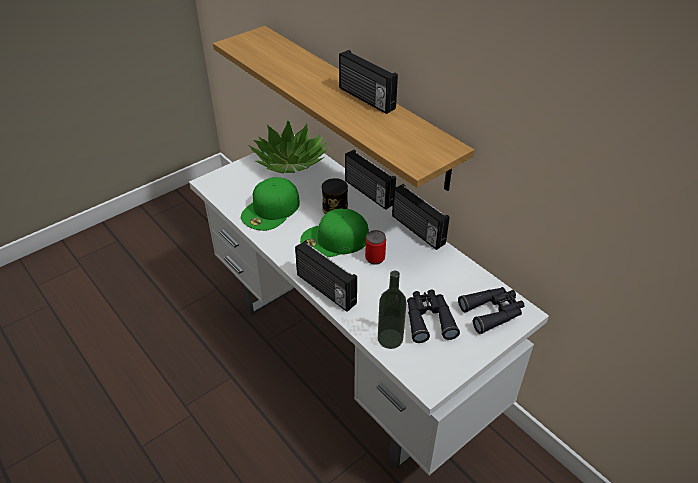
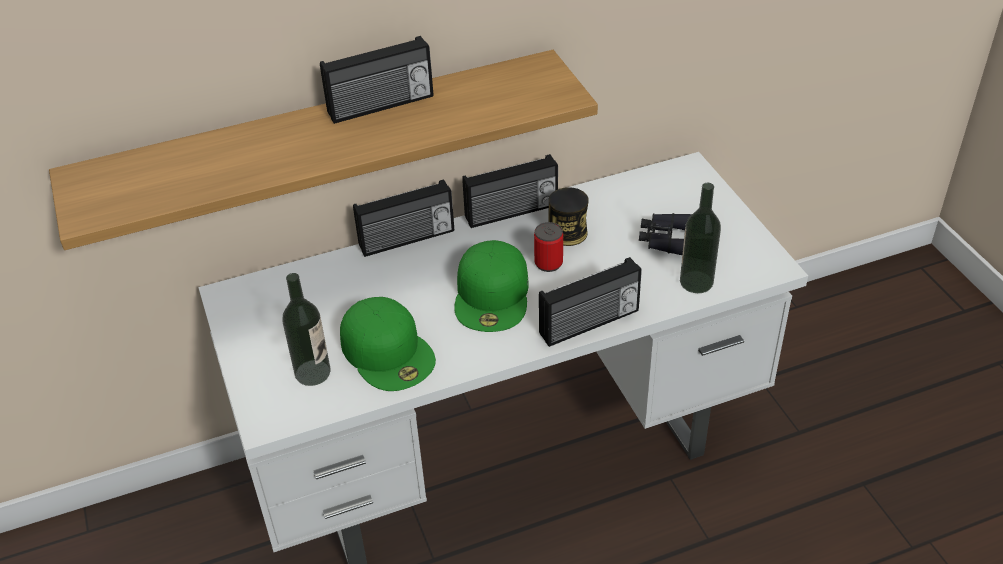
camera: 70 degrees left, 0 degrees up
potted plant [249,119,329,173] -> none
can [322,178,348,214] -> can moved to [548,187,589,246]
black binoculars [458,287,524,334] -> none
none -> bottle [282,273,330,386]

